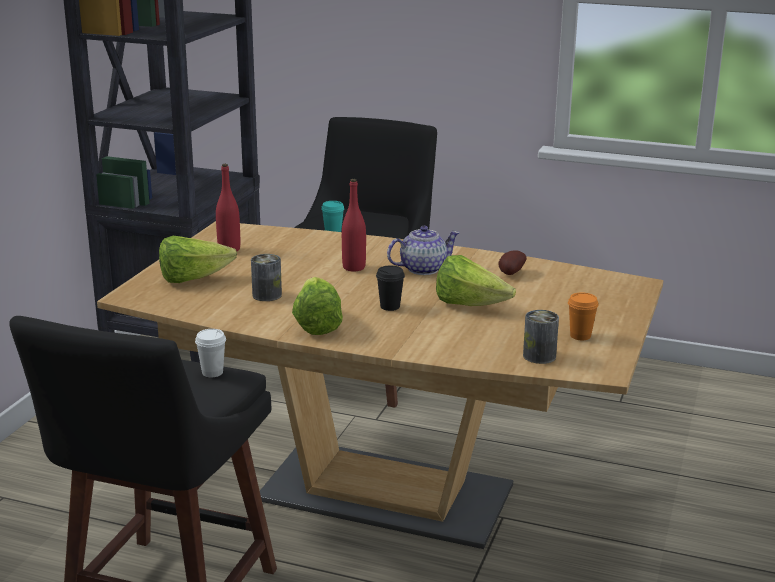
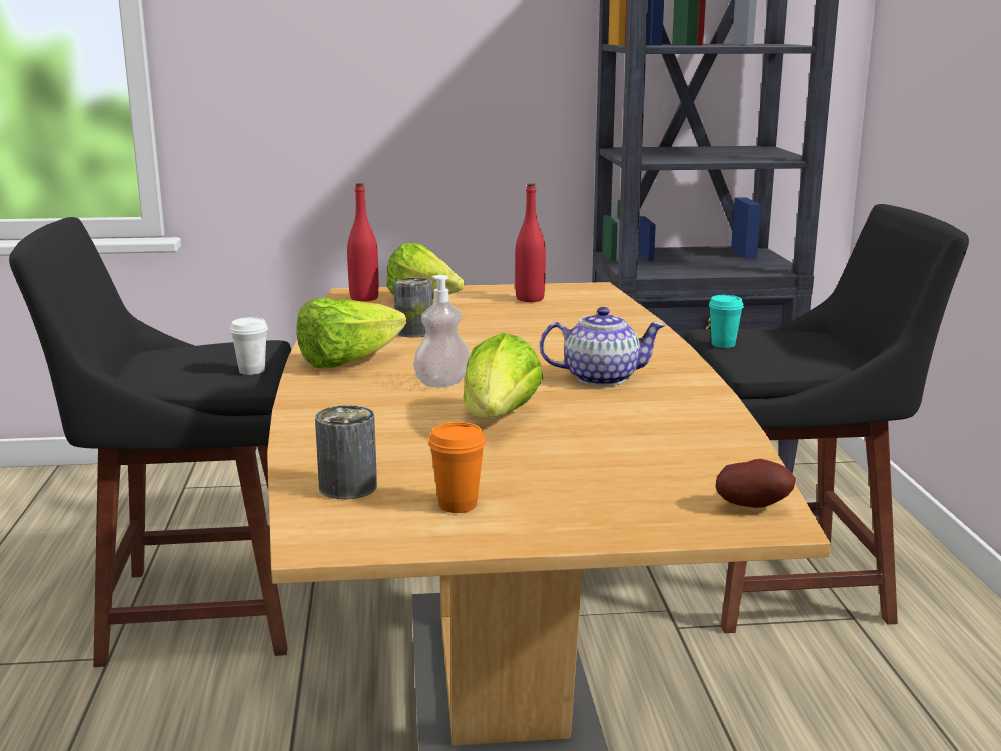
camera: 65 degrees right, 5 degrees down
red bottle [342,179,366,271] -> red bottle moved to [347,183,379,302]
black cup [376,266,405,311] -> soap dispenser [413,275,470,387]
teapot [387,226,460,275] -> teapot turned 45 degrees counterclockwise [540,307,666,386]
potato [498,250,526,275] -> potato moved to [716,459,796,508]

